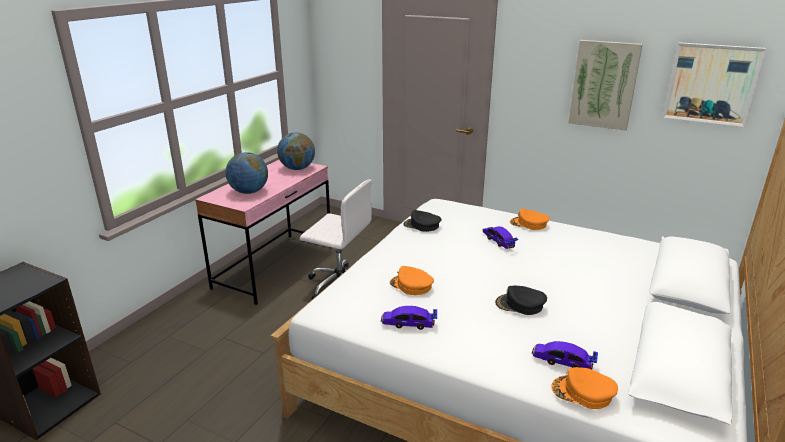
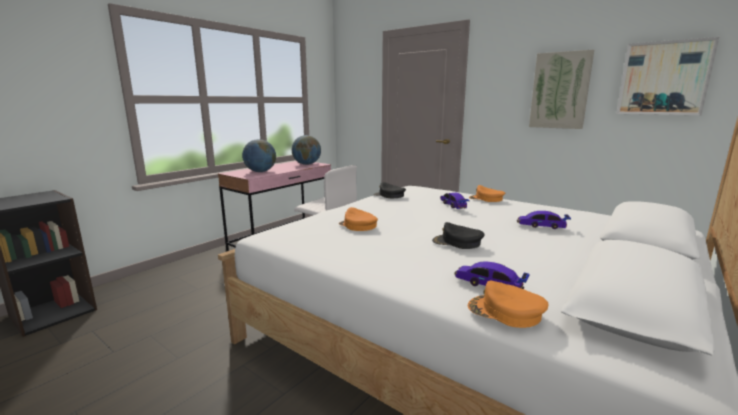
camera: 10 degrees right, 10 degrees down
toy car [381,306,437,330] -> toy car moved to [517,211,571,229]

